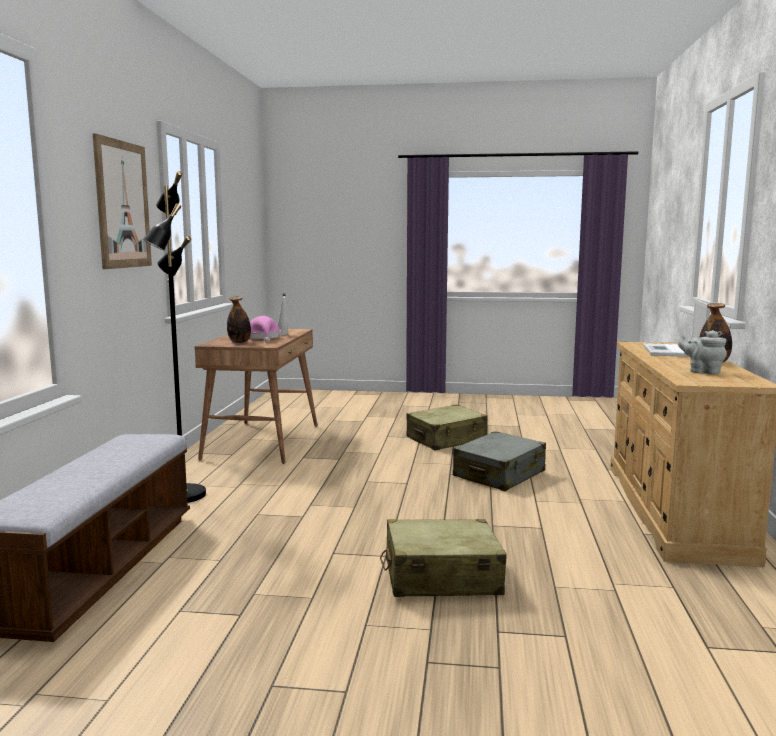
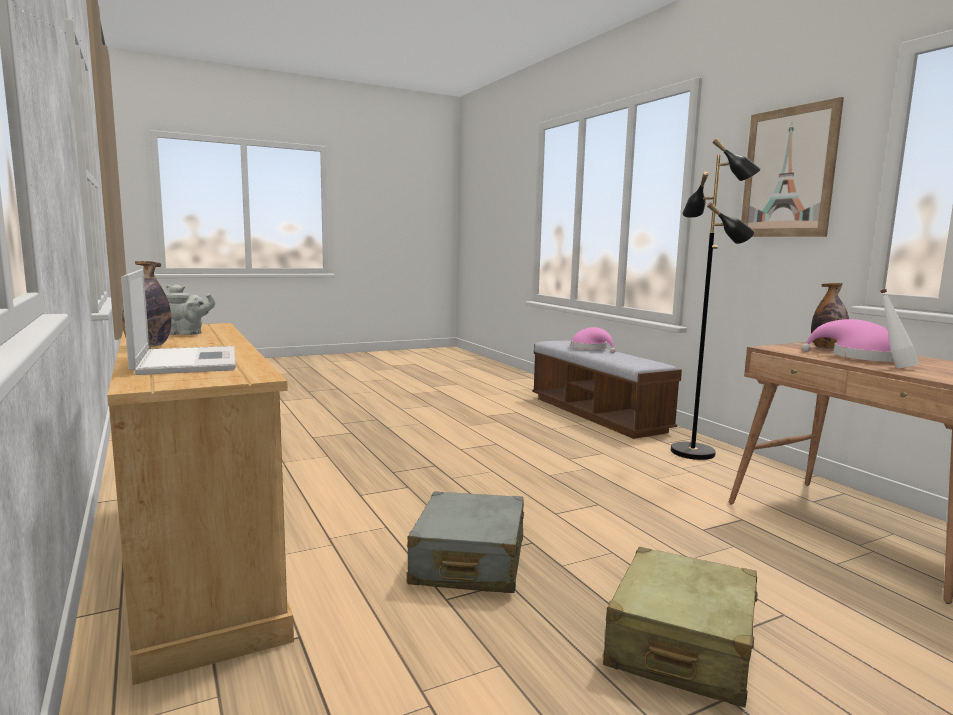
camera: 145 degrees right, 0 degrees up
beige suitcase [380,519,507,597] -> none
none -> pink hat [571,327,616,353]

